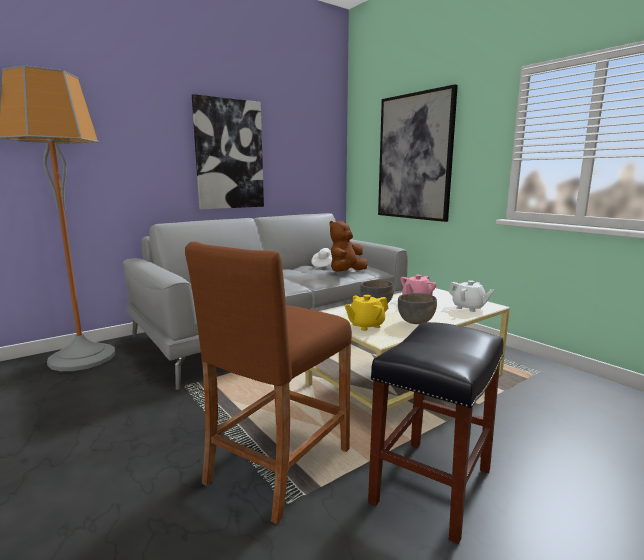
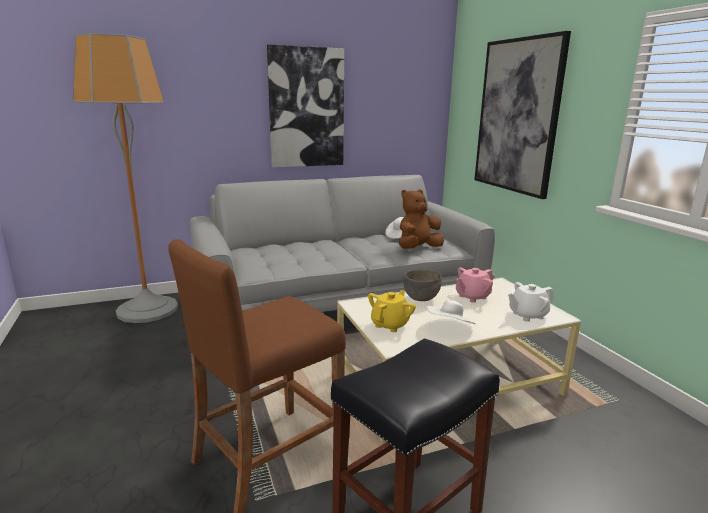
camera: 15 degrees right, 5 degrees up
yellow teapot [345,295,389,331] -> yellow teapot turned 135 degrees clockwise [368,290,416,332]
grey bowl [398,293,437,324] -> white hat [426,300,475,324]
white teapot [448,280,494,312] -> white teapot turned 105 degrees clockwise [508,282,554,321]

